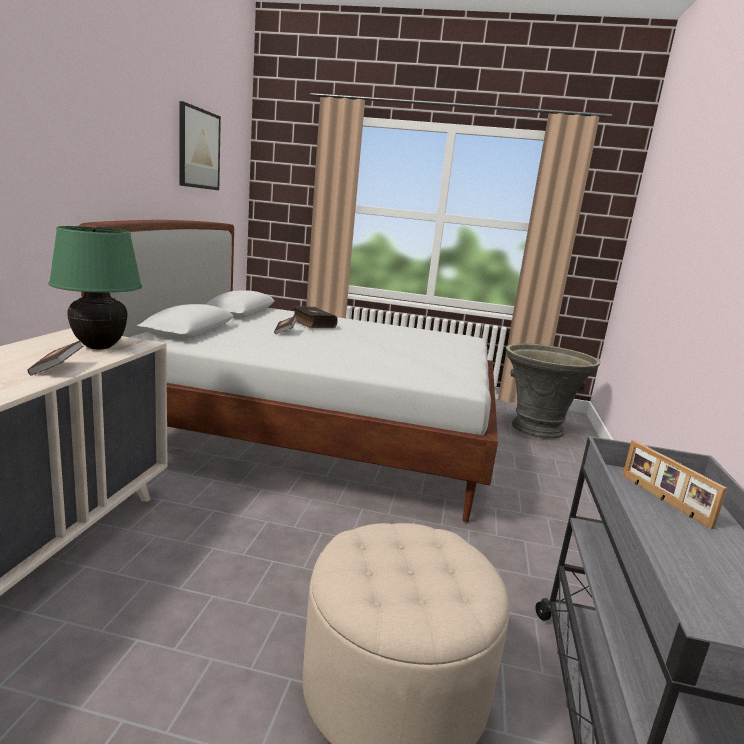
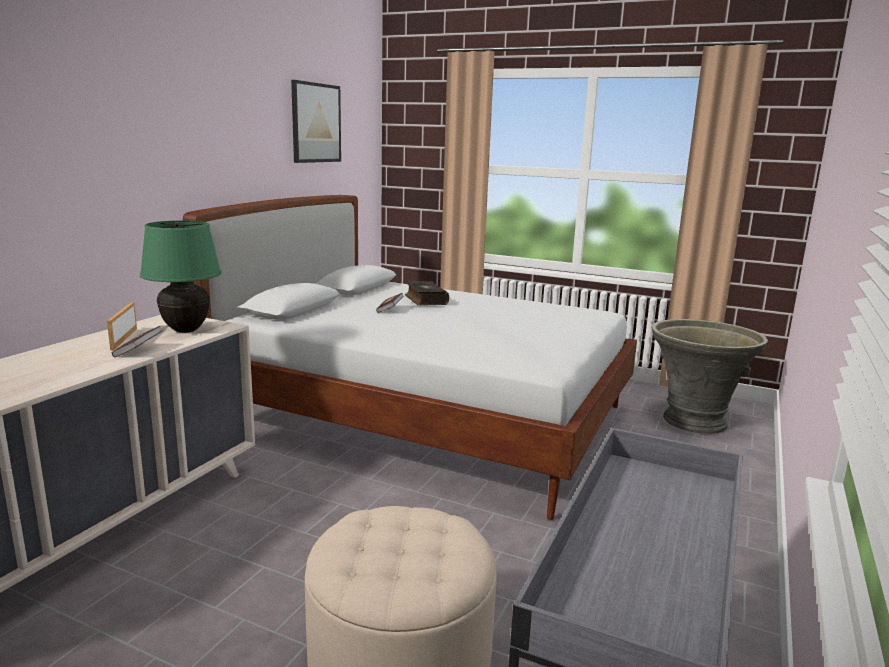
camera: 15 degrees right, 0 degrees up
picture frame [622,440,727,529] -> picture frame moved to [107,302,137,350]

